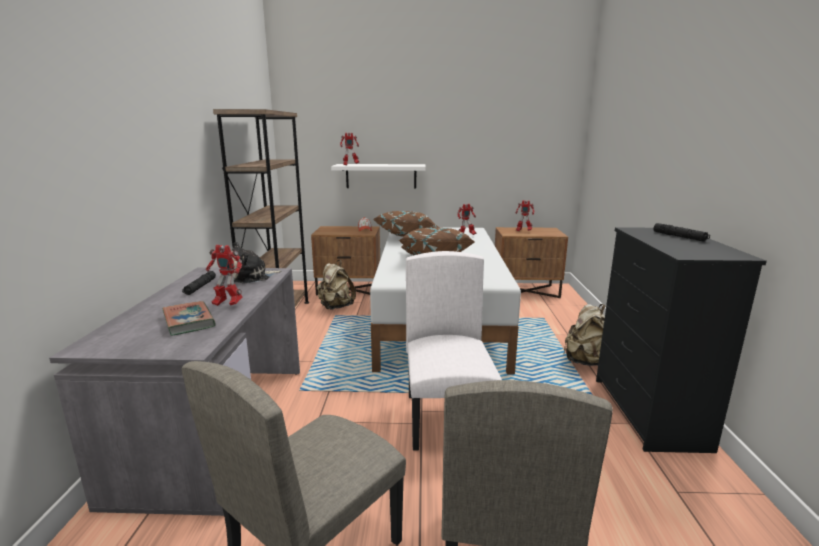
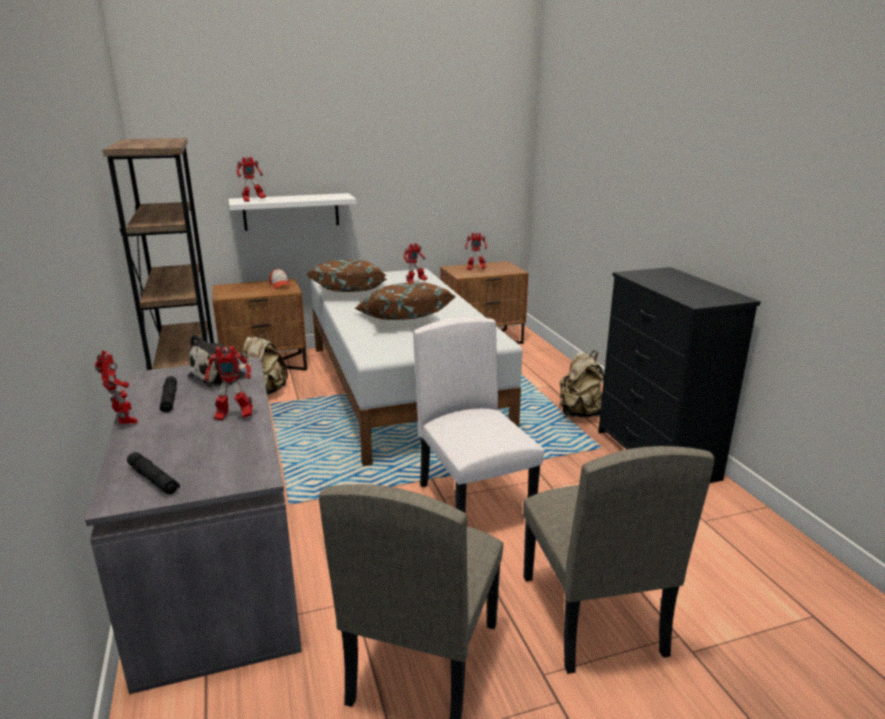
camera: 20 degrees left, 5 degrees up
book [162,301,216,336] -> none
black flashlight [653,223,710,242] -> black flashlight moved to [127,452,180,495]
none -> toy robot [95,350,138,424]

